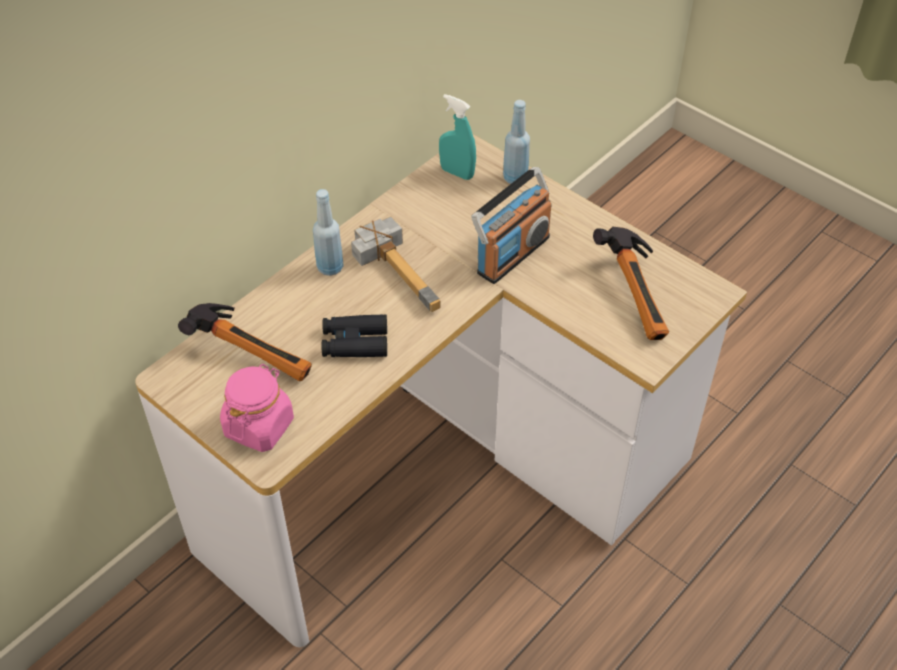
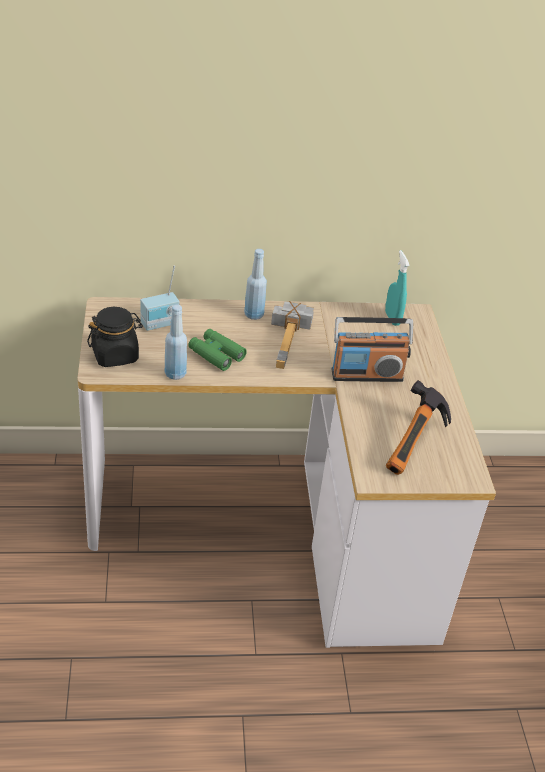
camera: 40 degrees right, 10 degrees down
hammer [178,303,312,381] -> radio [140,266,179,331]
pink jar [220,364,294,452] -> black jar [87,307,143,367]
black binoculars [322,314,387,357] -> green binoculars [188,329,247,371]
blue bottle [503,100,530,184] -> blue bottle moved to [164,305,187,380]

